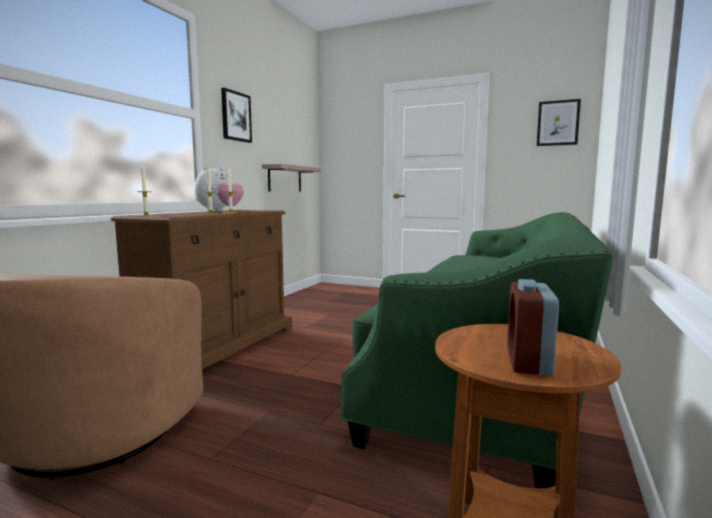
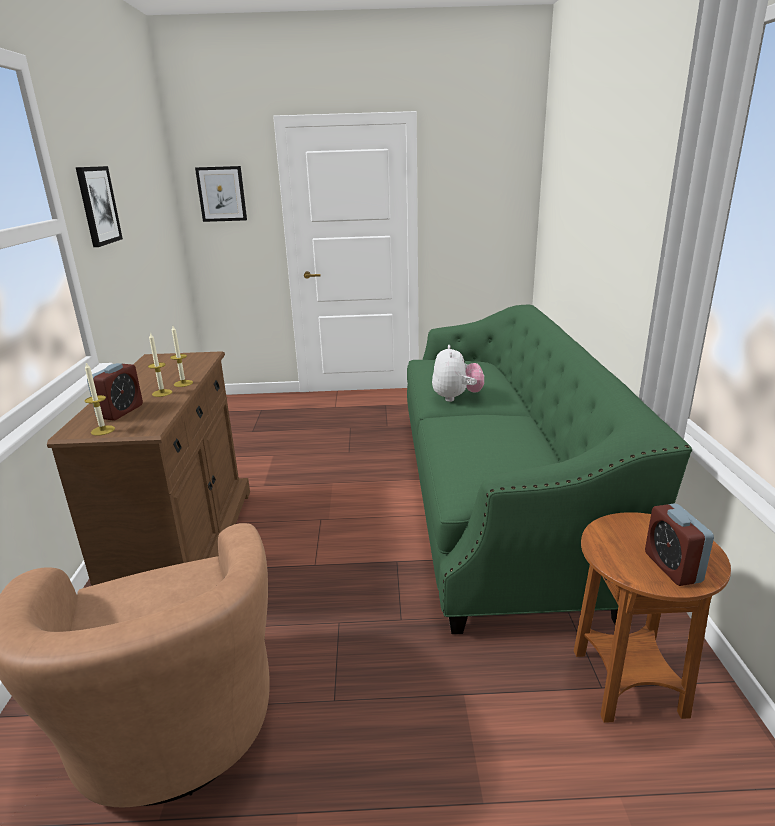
camera: 25 degrees left, 15 degrees up
plush toy [195,166,244,212] -> plush toy moved to [432,345,484,402]
shelf [262,164,321,192] -> none
picture [537,99,581,146] -> picture moved to [195,166,247,222]
none -> alarm clock [87,363,143,420]

